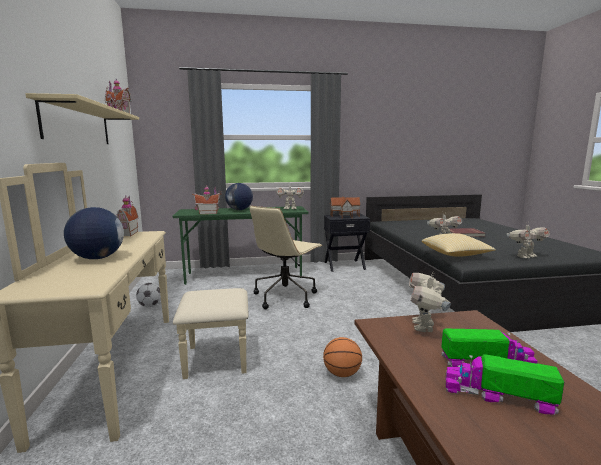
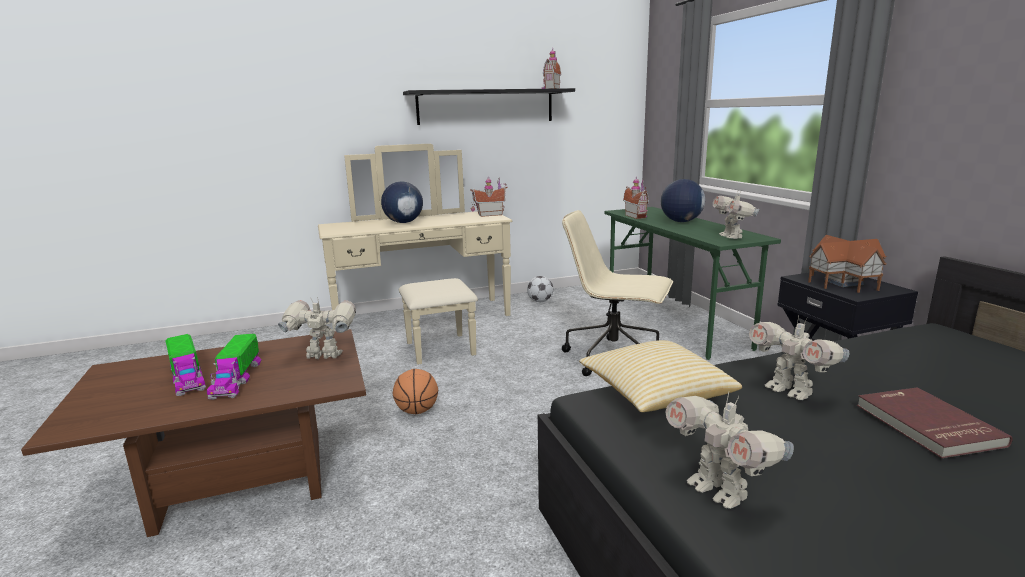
camera: 80 degrees right, 5 degrees up
beige shelf [25,93,139,144] -> black shelf [403,88,575,125]
toy truck [445,354,564,415] -> toy truck turned 135 degrees clockwise [165,334,206,396]

